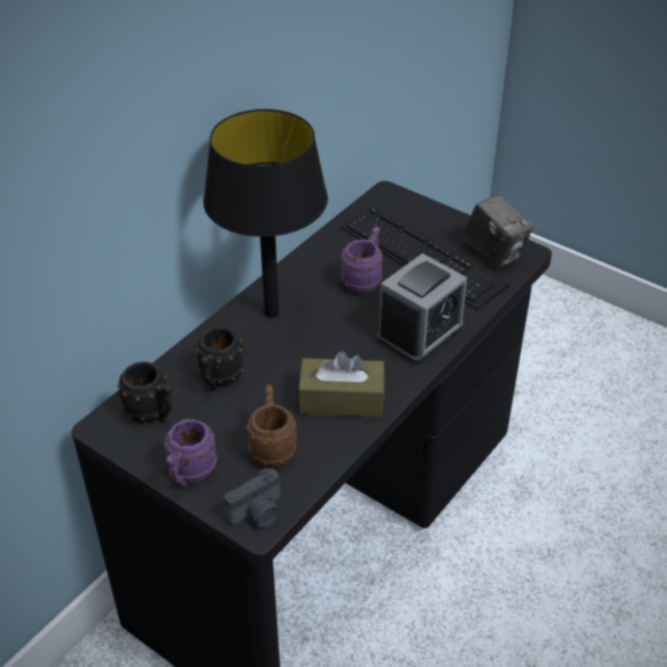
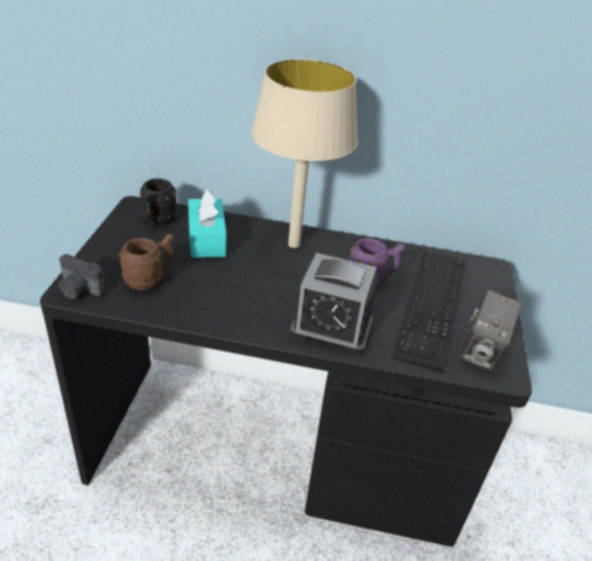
camera: 60 degrees right, 5 degrees down
purple mug [163,419,217,488] -> none
black mug [196,327,244,391] -> turquoise tissue box [188,190,227,258]
black table lamp [203,109,328,318] -> beige table lamp [251,59,358,248]
brown tissue box [298,351,385,417] -> none

